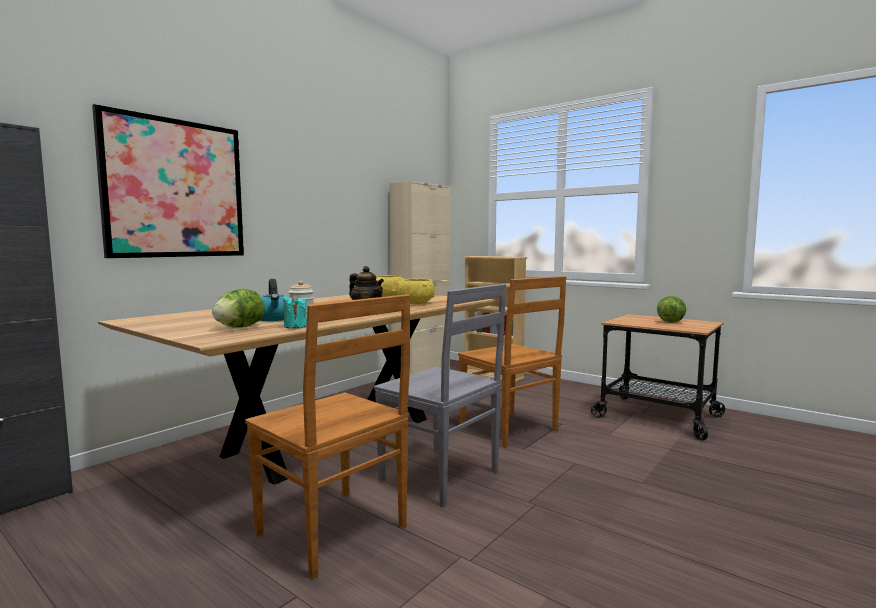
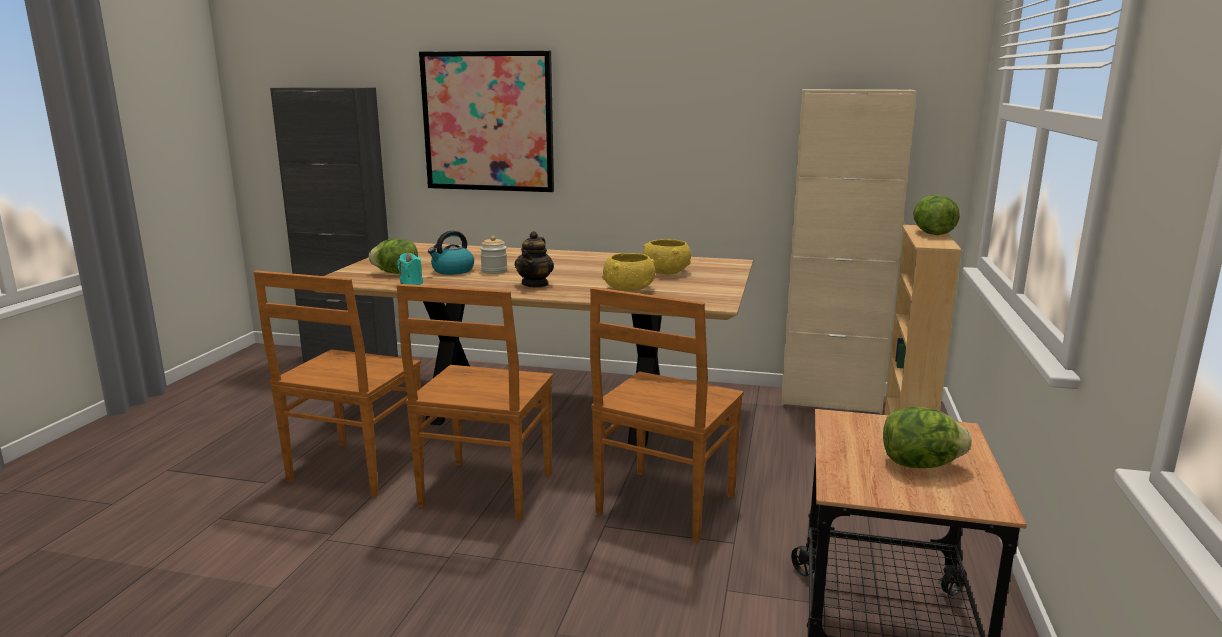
camera: 65 degrees right, 10 degrees up
grey chair [374,284,506,507] -> brown chair [396,284,553,520]
none -> lettuce [913,195,960,235]

